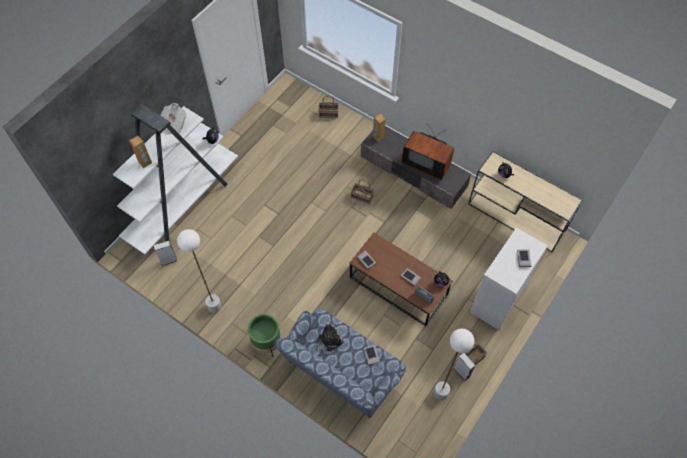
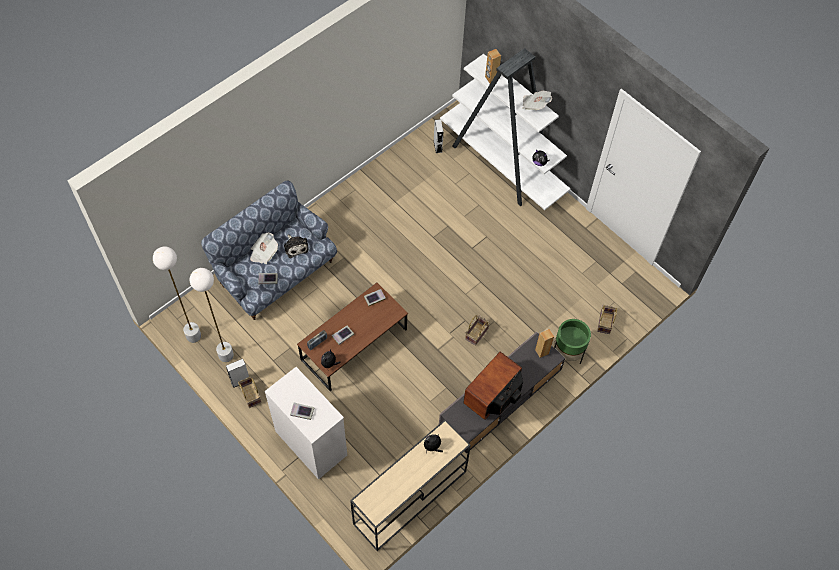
camera: 100 degrees right, 0 degrees up
white floor lamp [177,229,222,313] -> white floor lamp moved to [153,246,201,343]
green planter [248,314,281,357] -> green planter moved to [554,319,591,364]
none -> newspaper [250,233,278,264]

